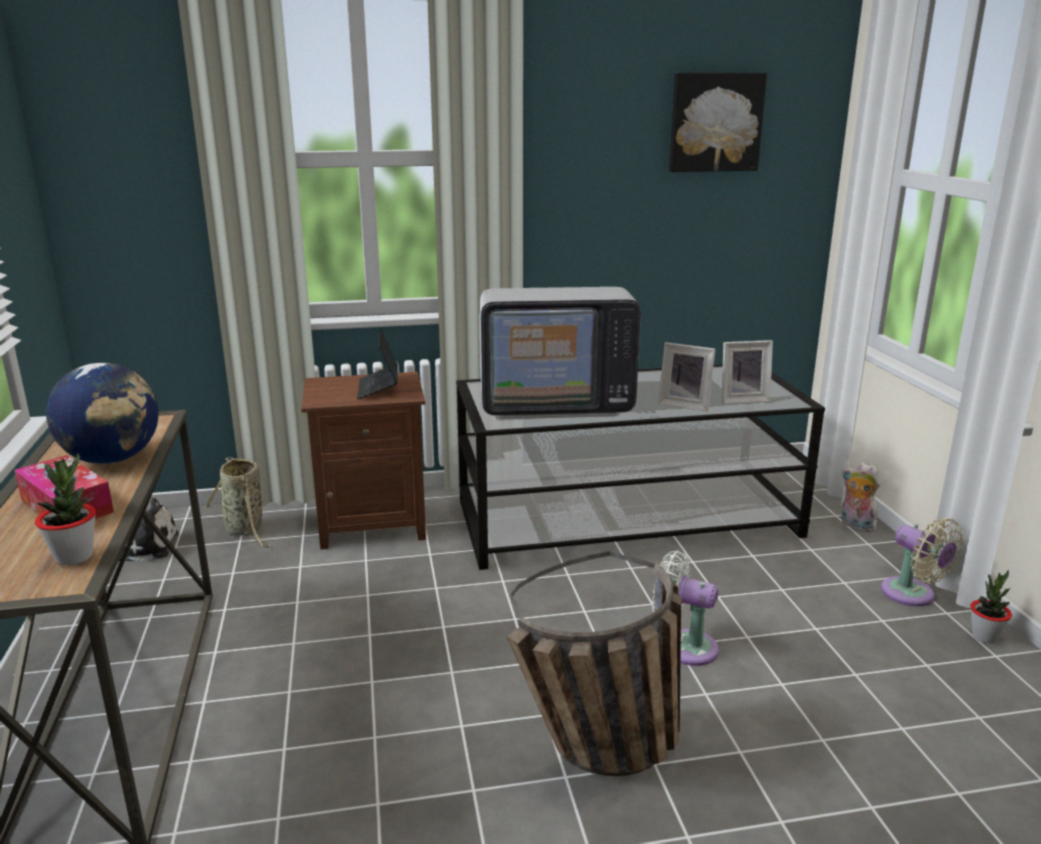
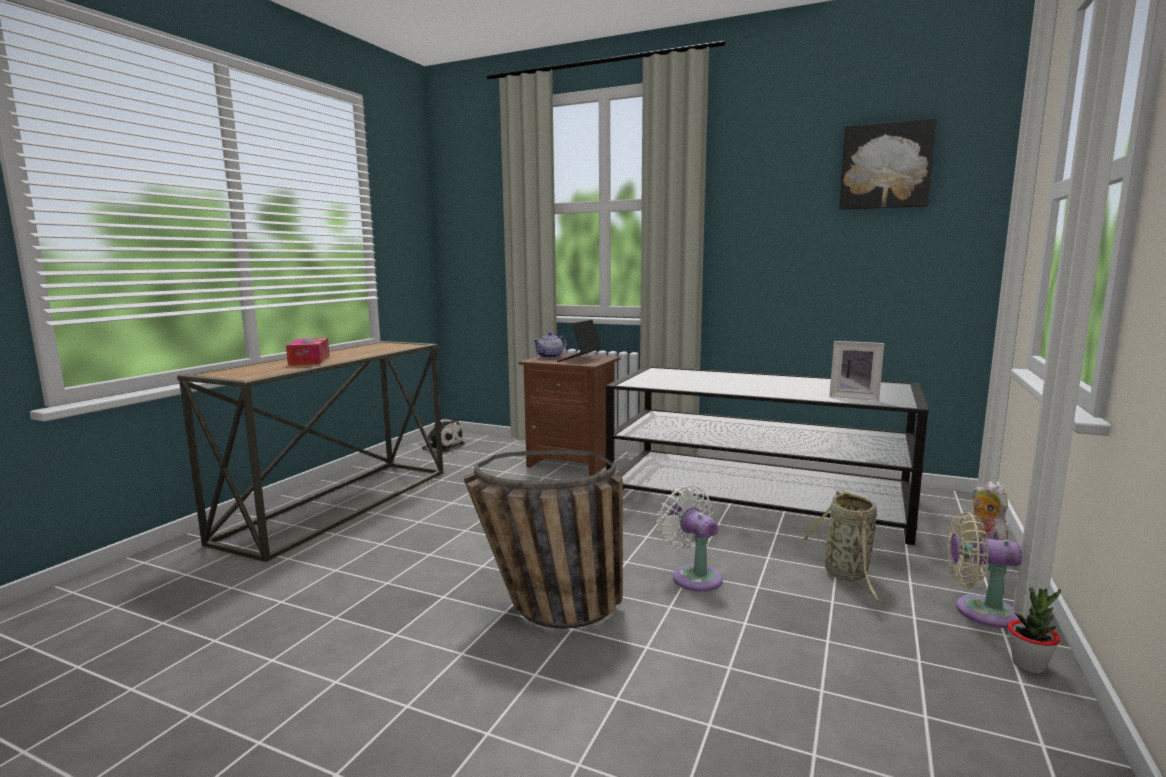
camera: 35 degrees right, 10 degrees down
potted plant [35,453,96,565] -> none
globe [46,363,158,464] -> none
basket [204,457,271,548] -> basket moved to [802,490,885,604]
television [479,287,641,419] -> none
picture frame [658,342,716,411] -> none
beige fan [881,518,964,606] -> beige fan turned 105 degrees clockwise [948,512,1022,628]
none -> teapot [533,332,567,358]

